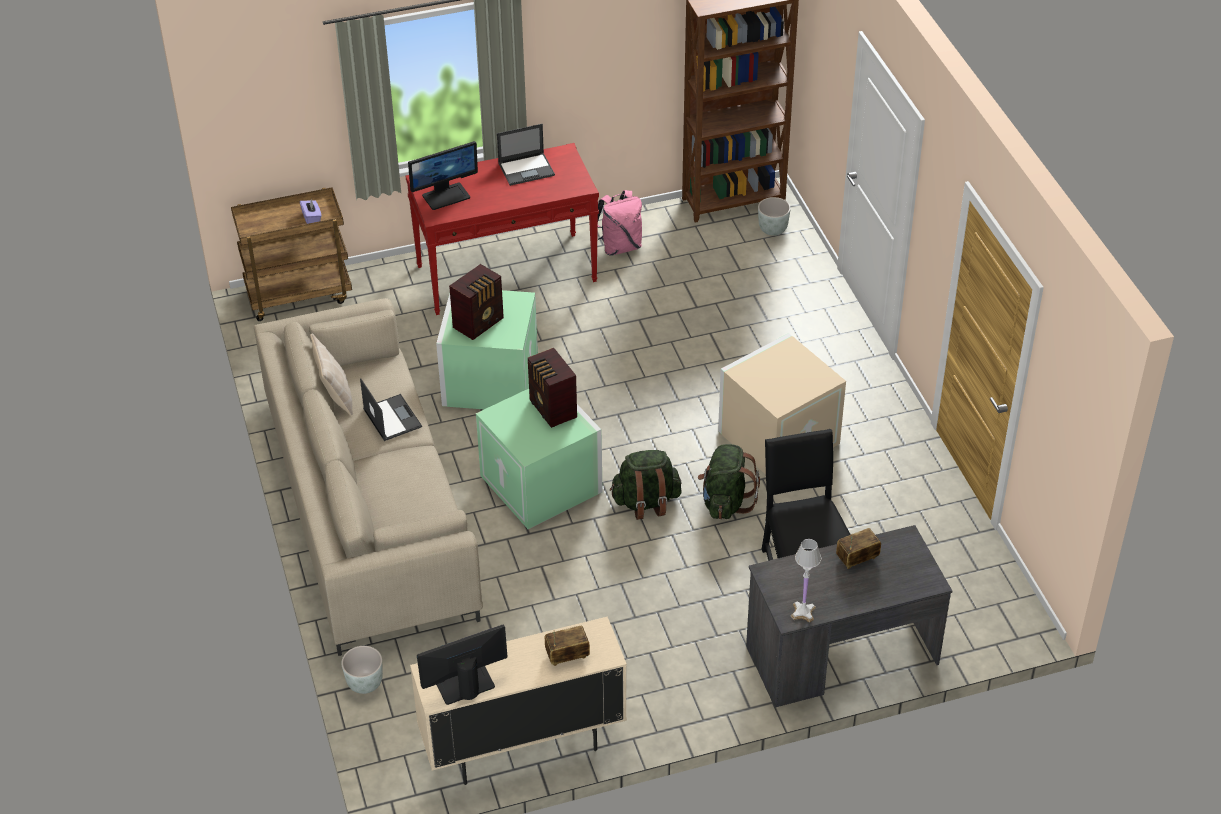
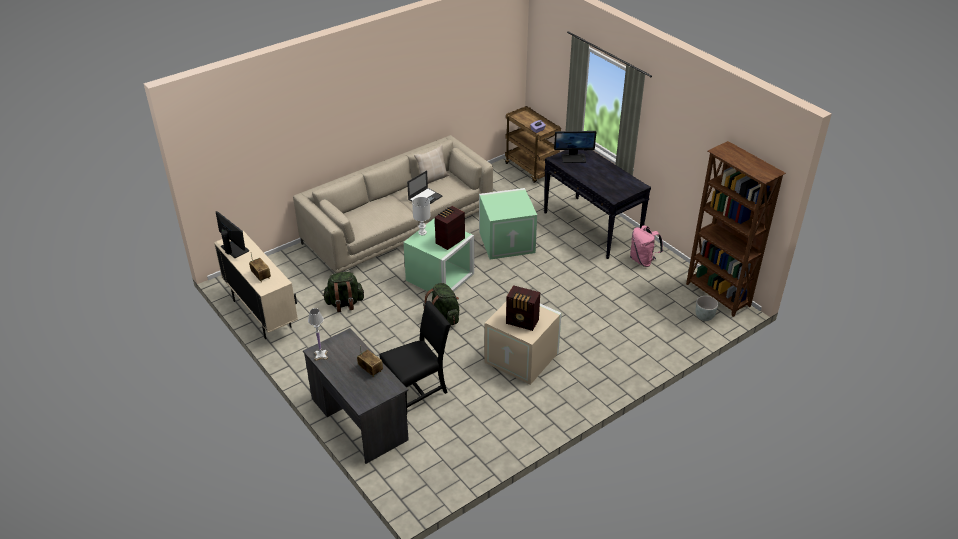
camera: 70 degrees right, 5 degrees down
grey planter [341,646,383,694] -> none
red console table [406,143,599,315] -> black console table [544,150,651,259]
monitor [408,141,478,210] -> monitor turned 45 degrees counterclockwise [554,131,597,163]
radio [449,264,504,340] -> radio moved to [506,285,540,331]
laptop [497,124,555,186] -> none
green backpack [698,444,760,519] -> green backpack moved to [323,272,364,312]
none -> white table lamp [412,197,431,235]

